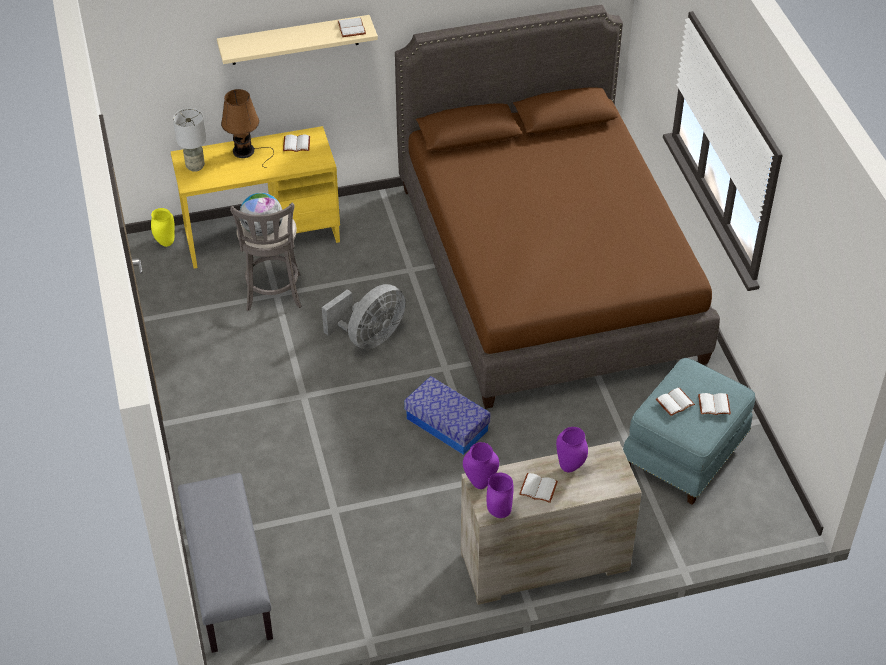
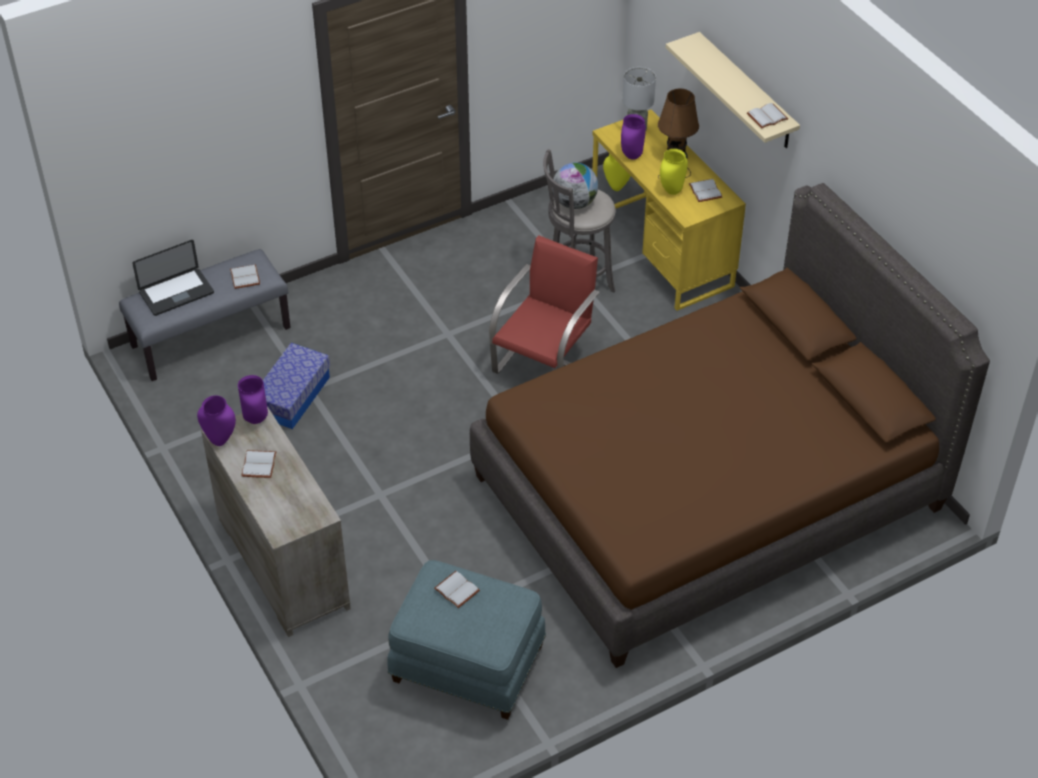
camera: 75 degrees right, 0 degrees up
grey fan [322,284,406,350] -> red chair [489,235,600,374]
storage box [404,376,491,455] -> storage box moved to [263,343,330,429]
purple vase [556,427,588,473] -> purple vase moved to [621,114,646,160]
white book [698,393,731,415] -> white book moved to [230,264,260,289]
none -> laptop [132,240,214,316]
none -> yellow vase [660,149,688,195]

